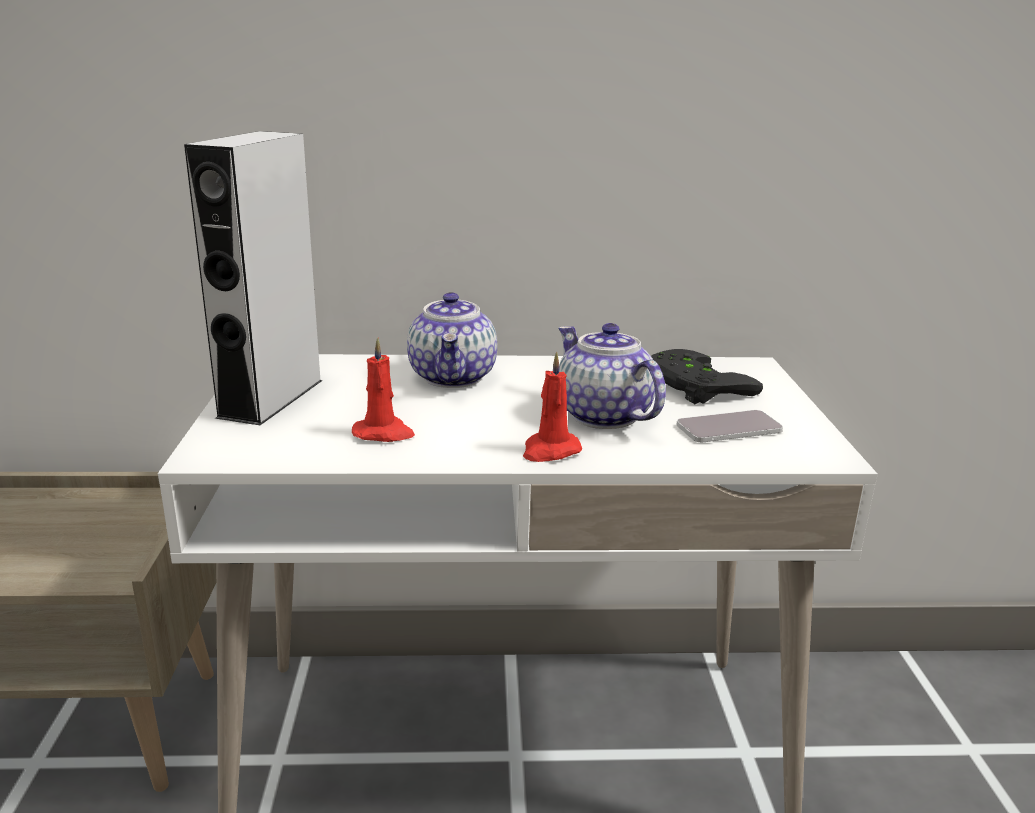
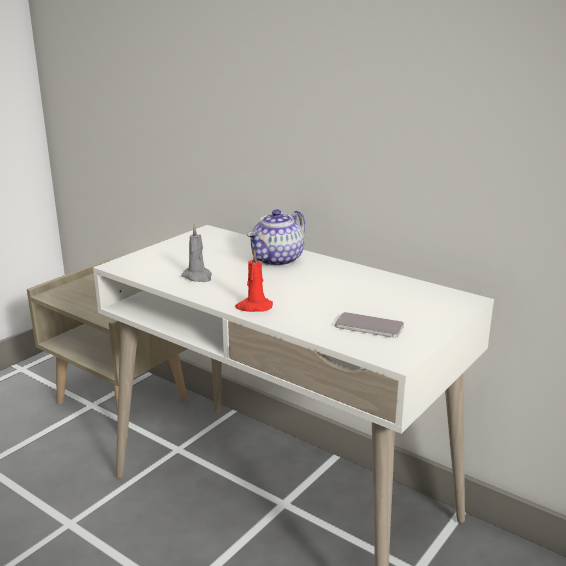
camera: 40 degrees right, 0 degrees up
grey speaker [184,131,323,425] -> none
red candle [352,337,415,442] -> grey candle [181,224,212,282]
teapot [559,323,666,429] -> none
black game controller [651,349,763,404] -> none

